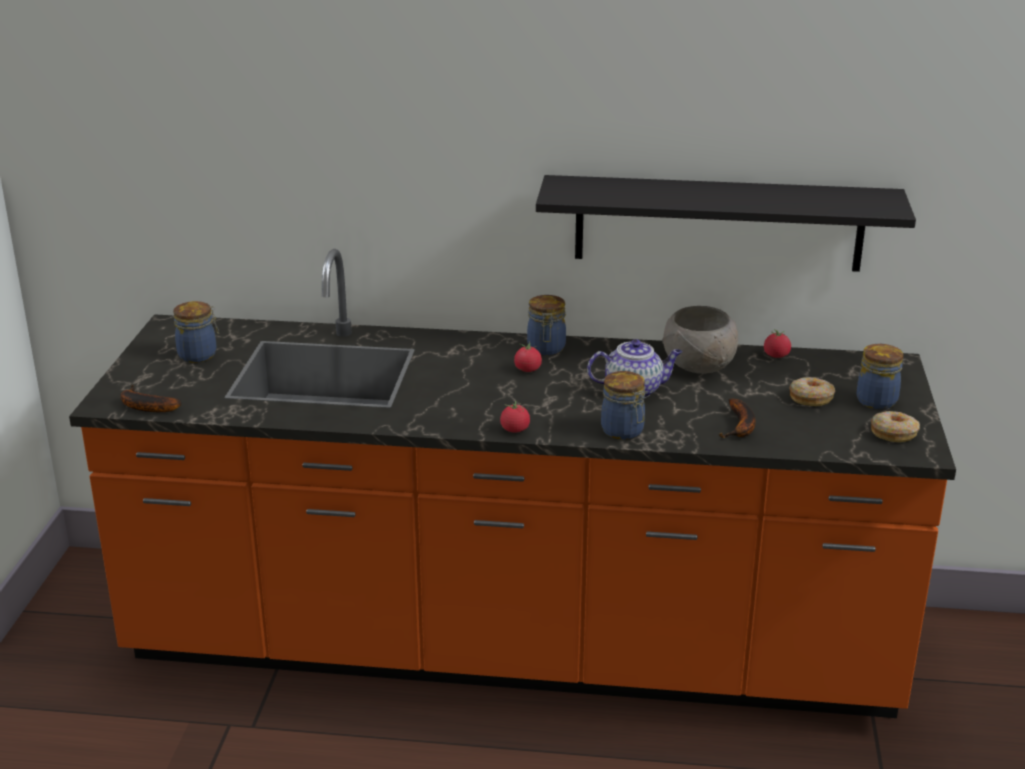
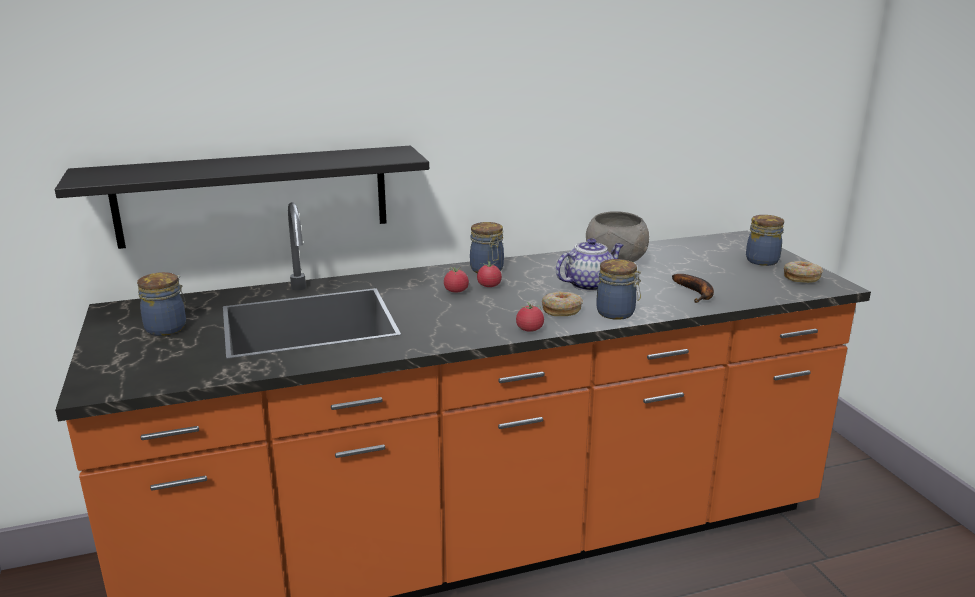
camera: 25 degrees left, 5 degrees down
banana [120,385,181,412] -> none
black shelf [536,175,916,272] -> black shelf moved to [55,146,429,249]
tomato [764,329,791,358] -> tomato moved to [444,267,469,293]
donut [790,377,835,406] -> donut moved to [542,291,583,316]

